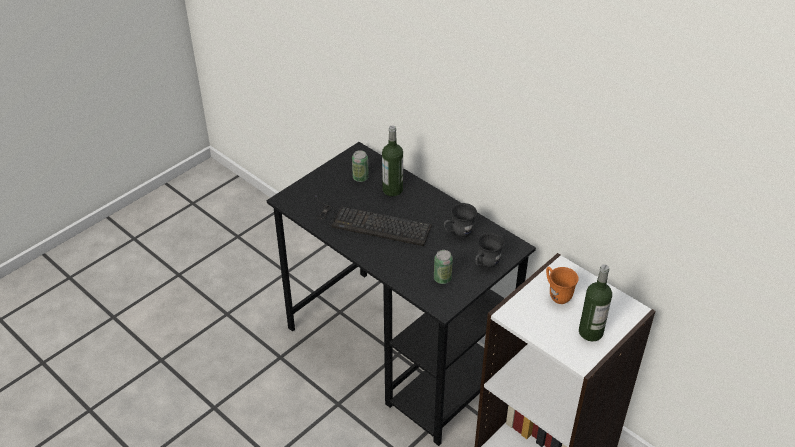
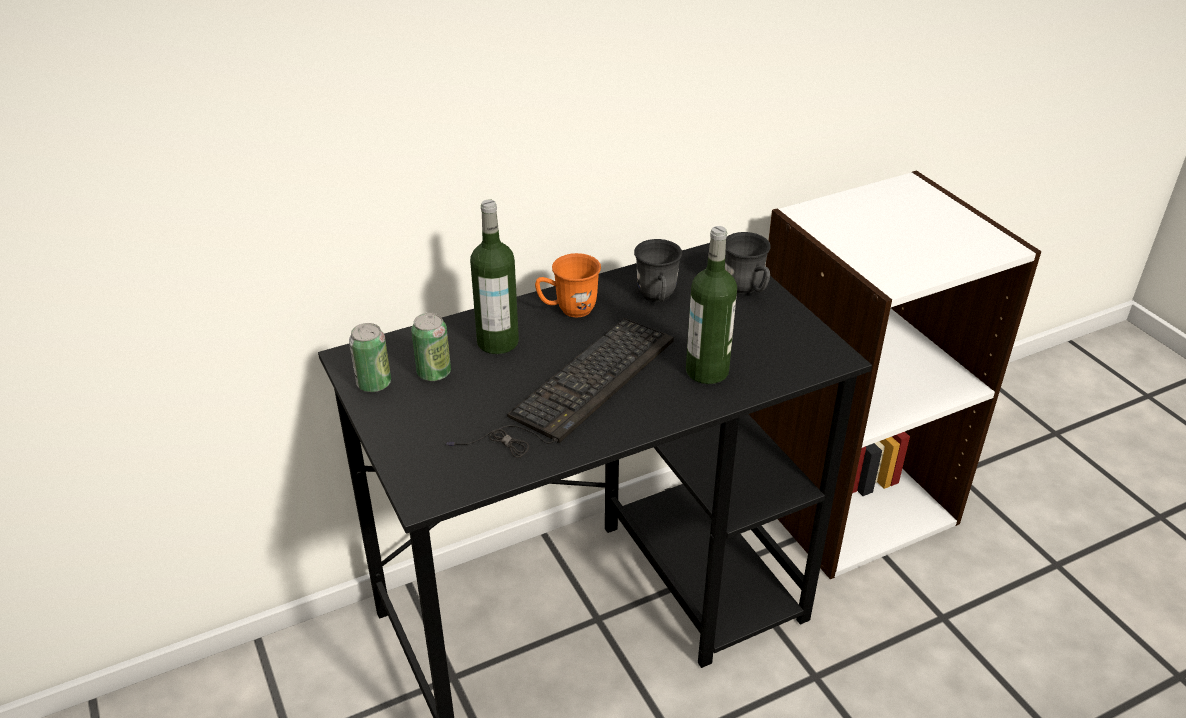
camera: 70 degrees left, 5 degrees down
can [434,250,453,284] -> can moved to [349,323,391,392]
orange mug [546,267,579,304] -> orange mug moved to [535,253,601,317]
bottle [579,264,612,341] -> bottle moved to [686,226,737,384]

